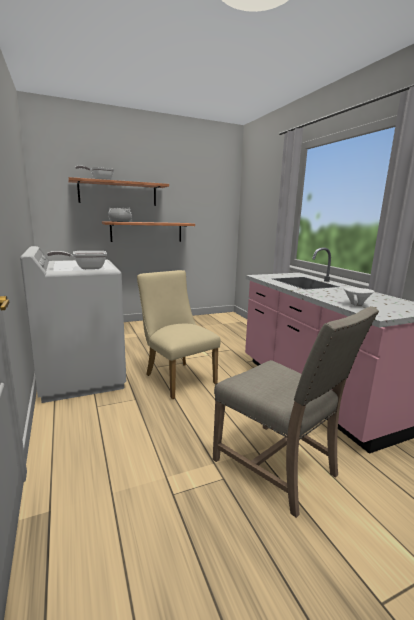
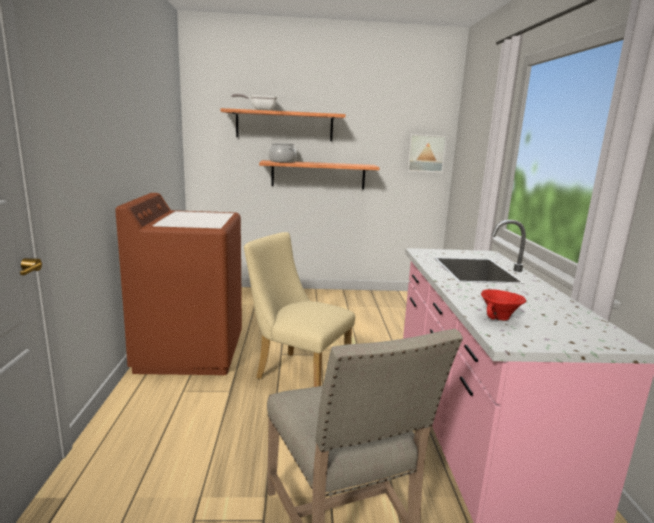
camera: 20 degrees right, 0 degrees up
white washing machine [20,246,126,403] -> brown washing machine [115,193,242,375]
frying pan [47,251,107,270] -> none
beige chair [137,270,221,399] -> beige chair turned 45 degrees counterclockwise [244,232,355,387]
white bowl [344,287,374,306] -> red bowl [481,289,526,321]
none -> picture [406,134,447,173]

